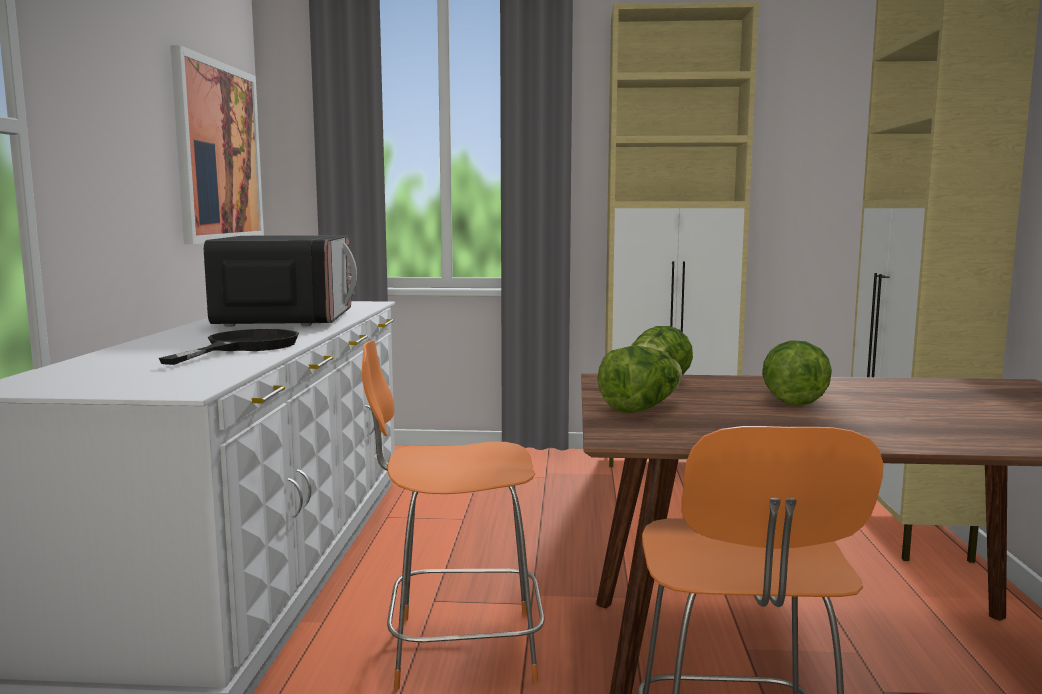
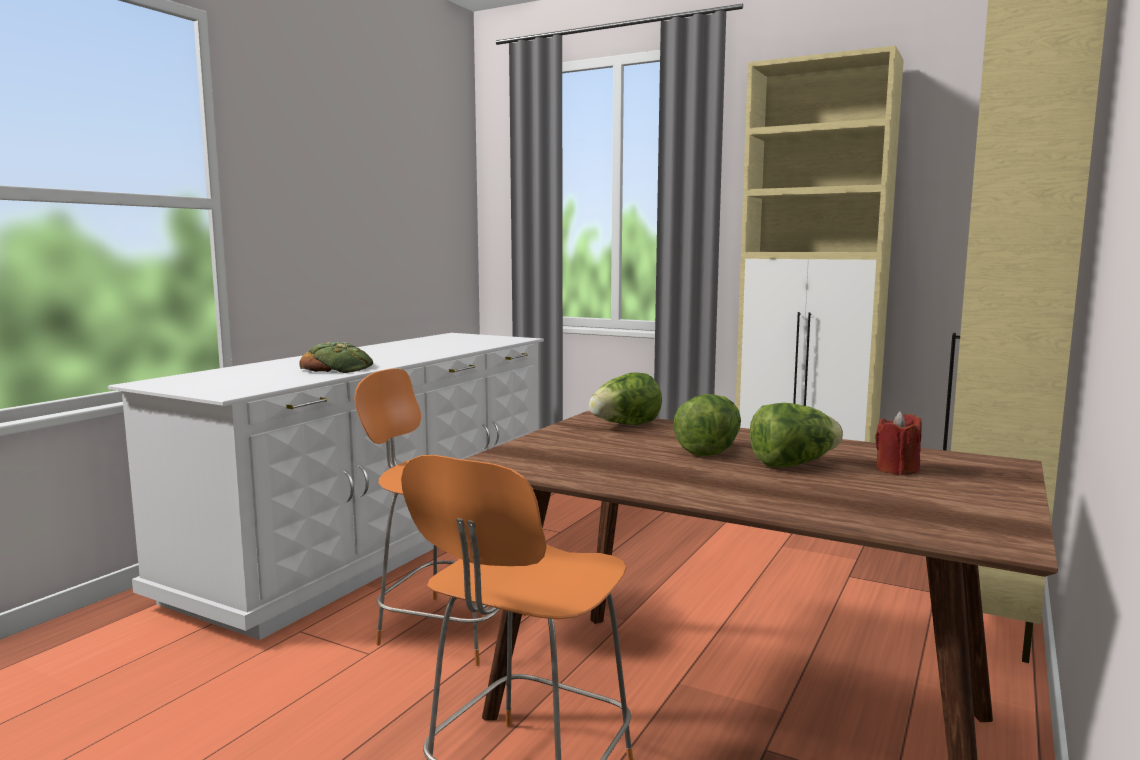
camera: 25 degrees right, 0 degrees up
black frying pan [159,329,299,365] -> bread [299,342,373,373]
picture [170,45,264,244] -> none
microwave [204,235,357,327] -> none
lettuce [597,346,682,413] -> lettuce moved to [750,403,843,468]
none -> red candle [875,412,922,475]

